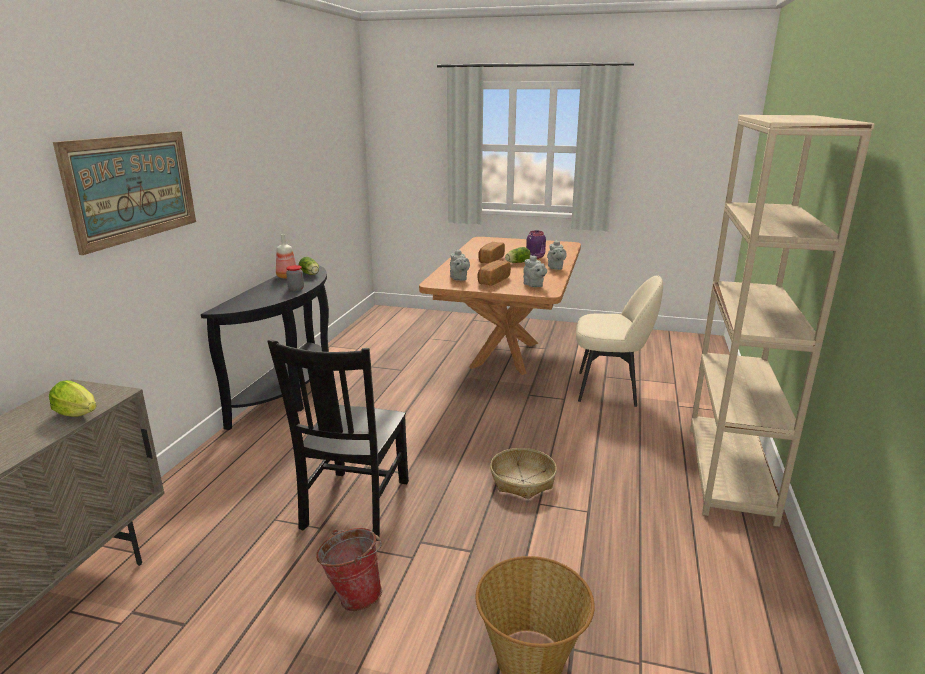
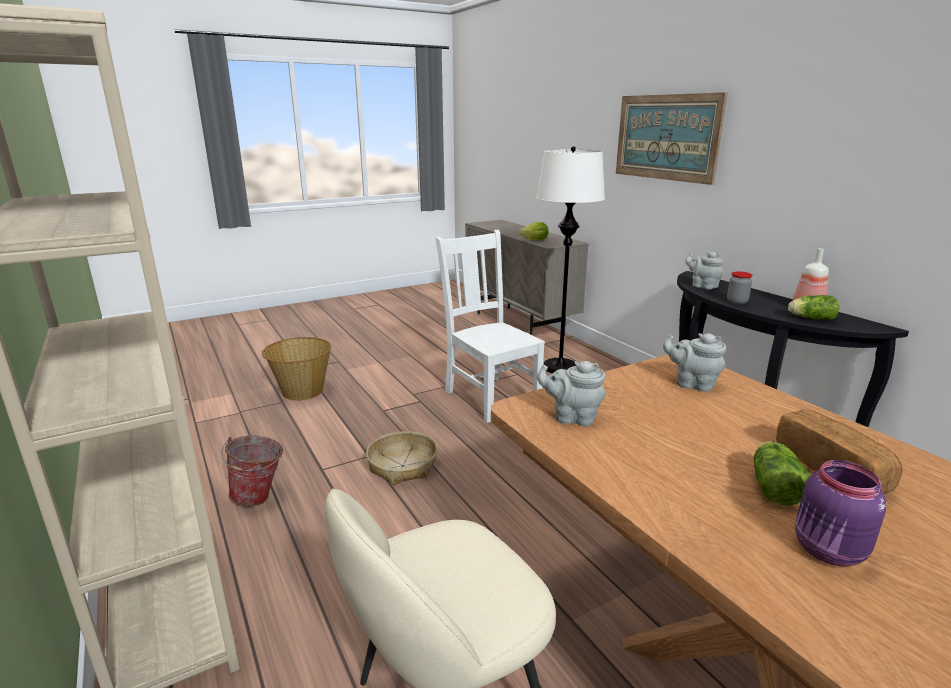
camera: 135 degrees right, 0 degrees up
black chair [267,340,409,541] -> white chair [436,230,545,423]
bucket [316,528,382,611] -> bucket moved to [221,436,283,506]
bread [478,260,511,286] -> none
grey teapot [547,240,567,270] -> grey teapot moved to [685,251,724,289]
none -> white floor lamp [536,146,605,373]

